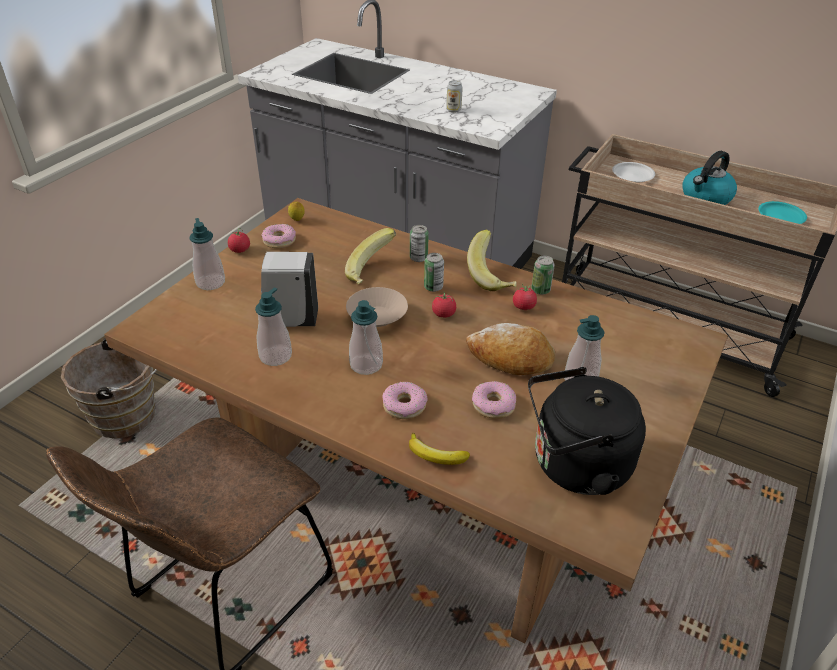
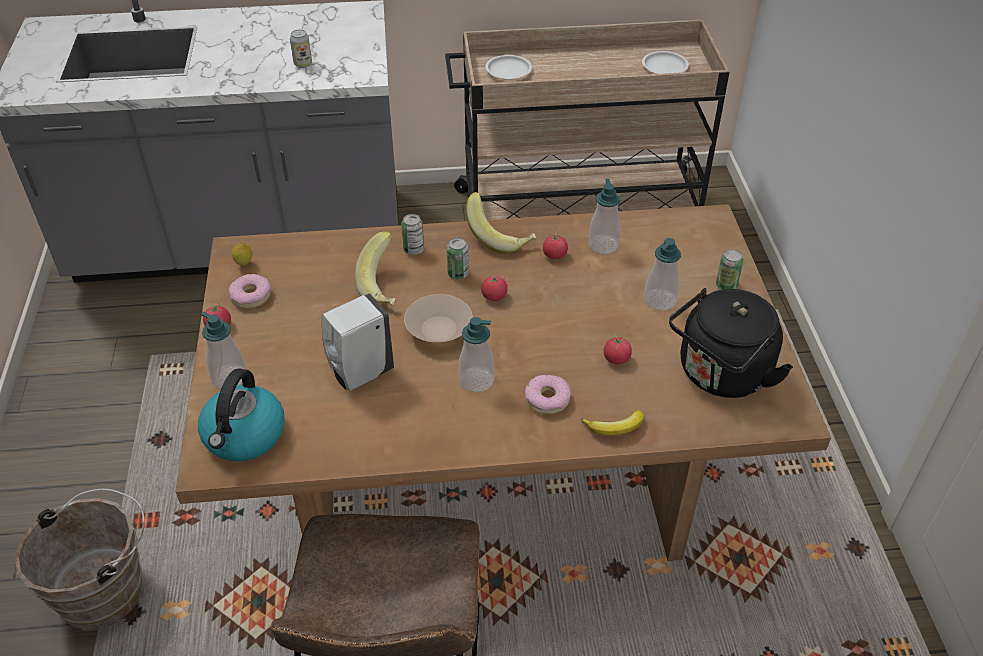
camera: 35 degrees left, 5 degrees up
soap dispenser [255,288,292,366] -> soap dispenser moved to [588,179,620,254]
bread [466,323,555,375] -> none
donut [472,381,516,419] -> tomato [604,334,632,364]
can [531,256,555,295] -> can moved to [716,249,744,290]
kettle [682,151,737,205] -> kettle moved to [198,368,285,461]
turquoise plate [758,201,807,224] -> white plate [642,51,689,74]

